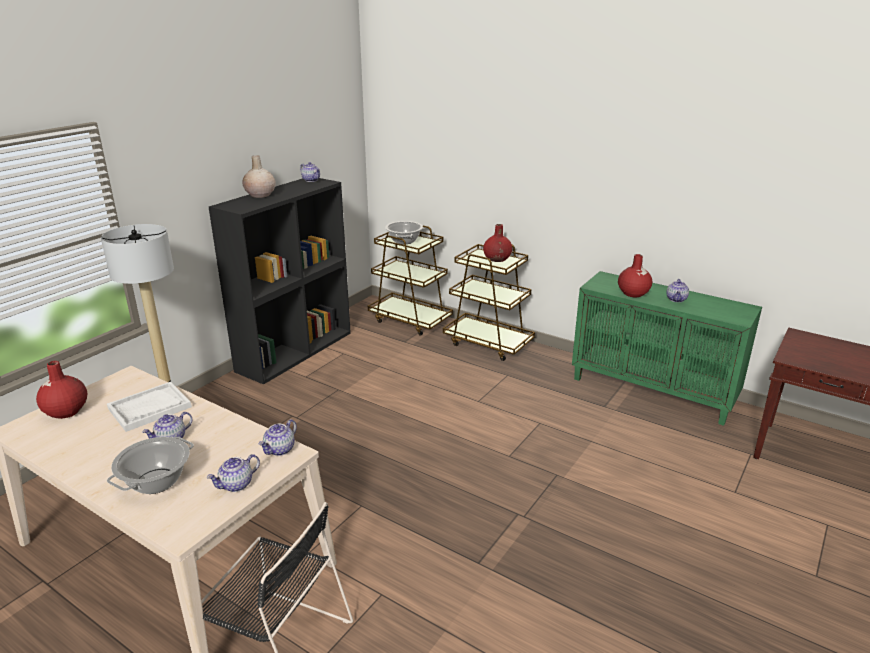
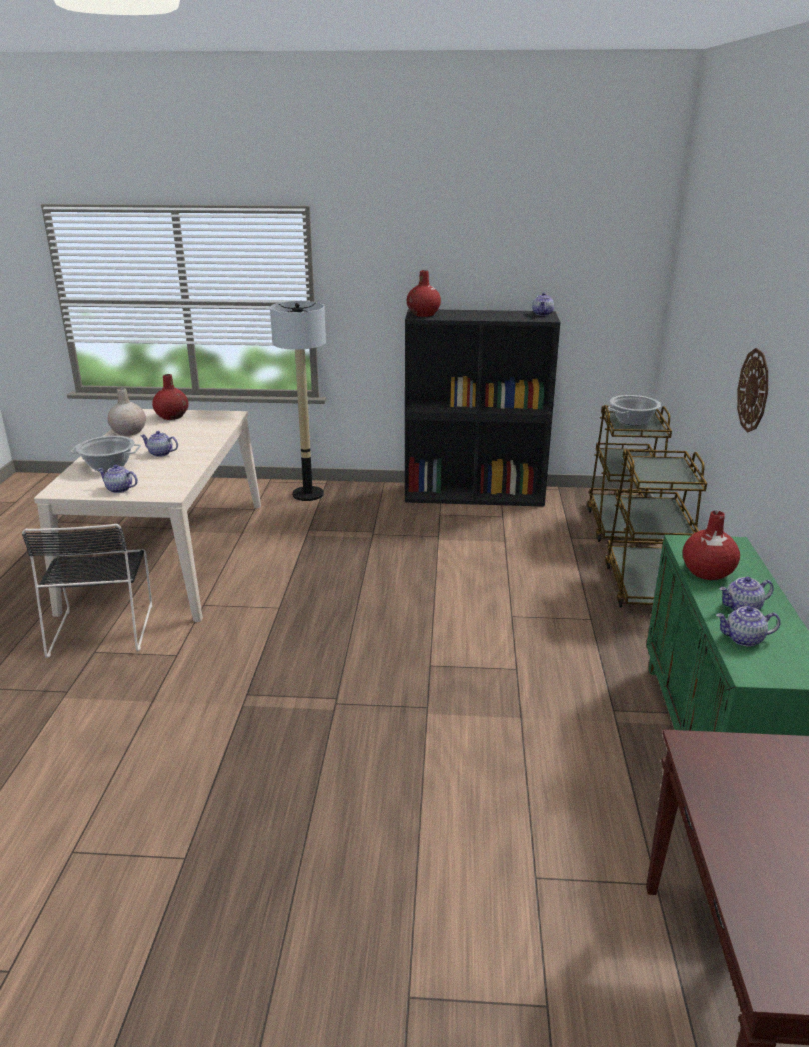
camera: 60 degrees right, 0 degrees up
white tray [107,382,192,432] -> none
beige vase [242,155,276,198] -> beige vase moved to [108,388,146,436]
teapot [258,419,297,456] -> teapot moved to [716,606,781,647]
red vase [483,224,512,262] -> red vase moved to [407,270,441,317]
none -> wall clock [737,348,768,432]

